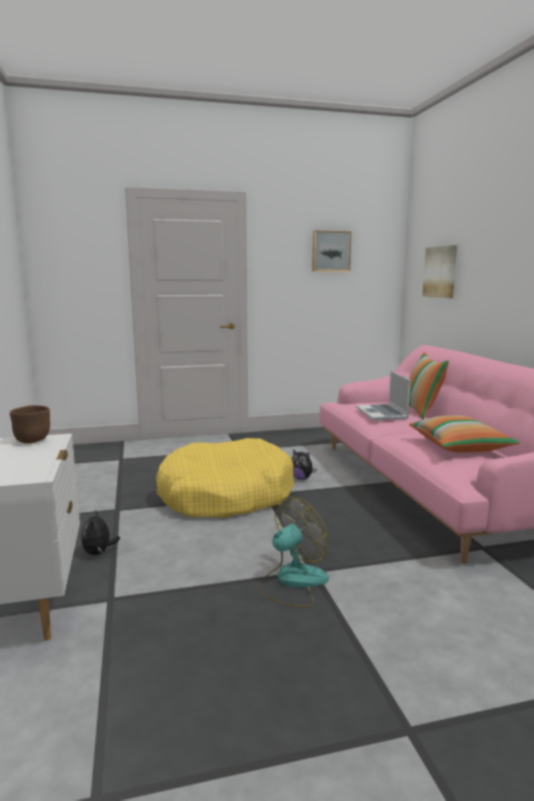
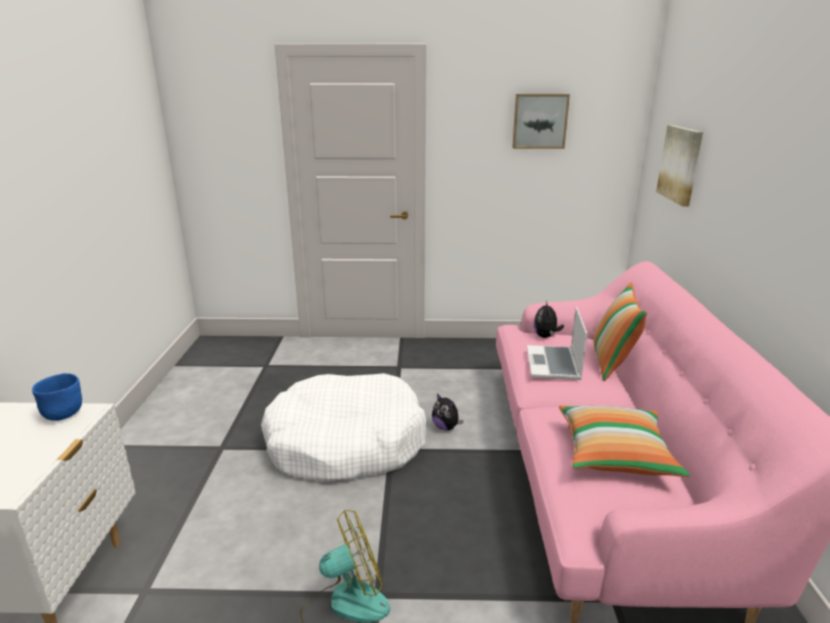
camera: 15 degrees right, 10 degrees up
brown bowl [10,405,50,443] -> blue bowl [32,373,82,421]
plush toy [81,510,120,555] -> plush toy moved to [533,301,564,338]
yellow dog bed [156,438,294,518] -> white dog bed [261,373,426,482]

